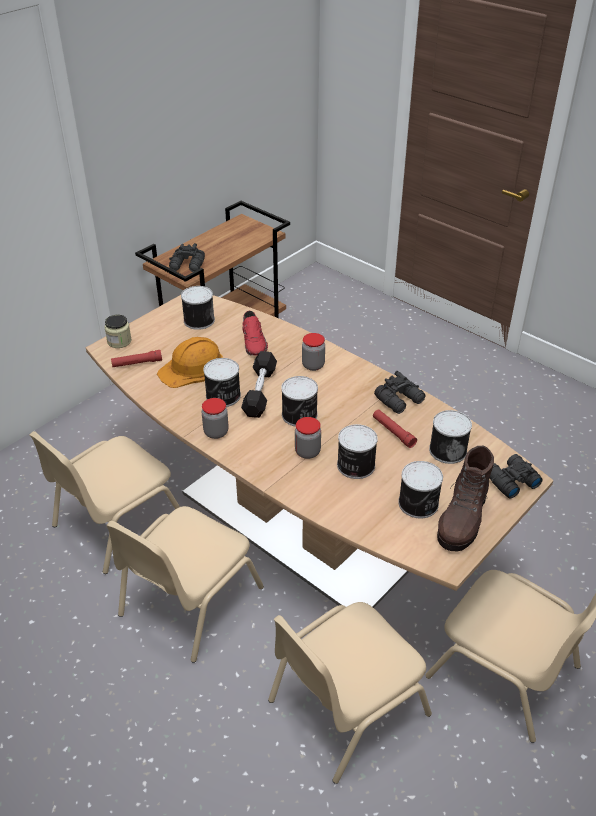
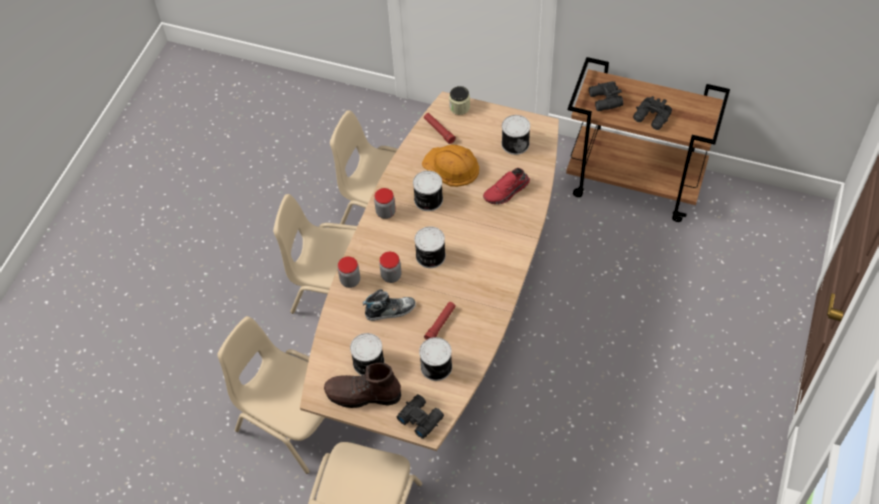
camera: 70 degrees right, 15 degrees up
black dumbbell [241,351,277,418] -> none
jar [302,333,325,371] -> jar moved to [338,257,360,288]
can [337,424,378,479] -> shoe [363,289,416,321]
black binoculars [374,371,426,414] -> black binoculars moved to [633,96,672,130]

